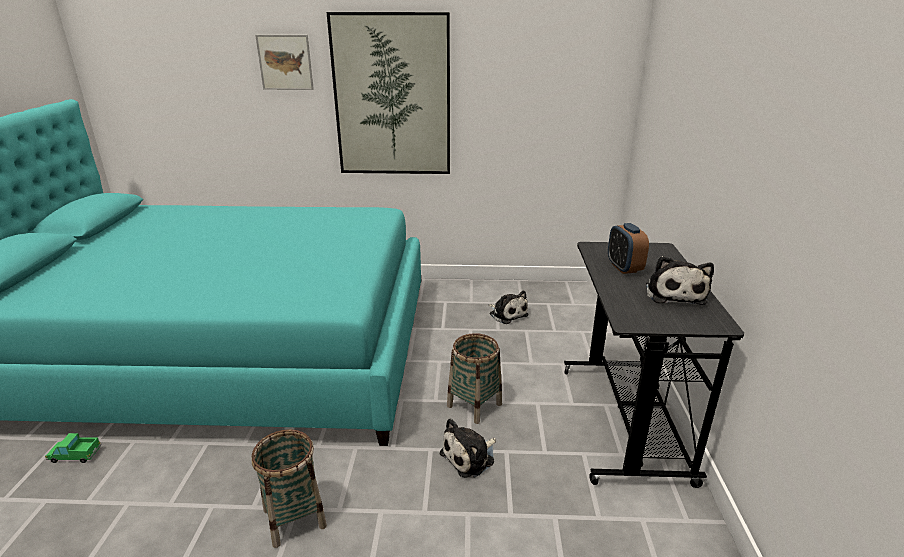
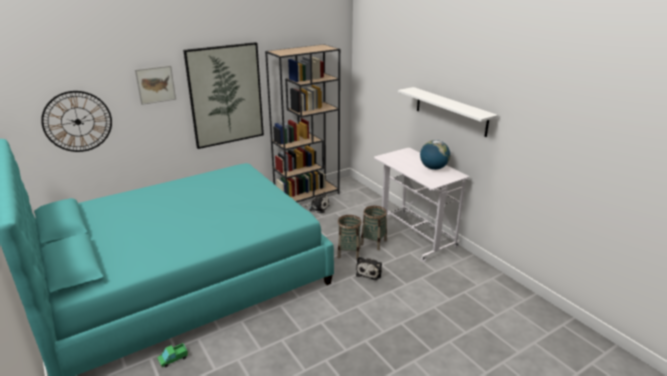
camera: 35 degrees left, 0 degrees up
basket [251,429,327,548] -> basket moved to [360,206,387,250]
black desk [564,242,744,488] -> white desk [374,148,469,262]
alarm clock [608,223,649,274] -> none
plush toy [646,256,714,305] -> globe [420,140,450,170]
none -> wall clock [41,91,112,152]
none -> bookcase [265,44,340,202]
none -> white shelf [398,87,498,137]

